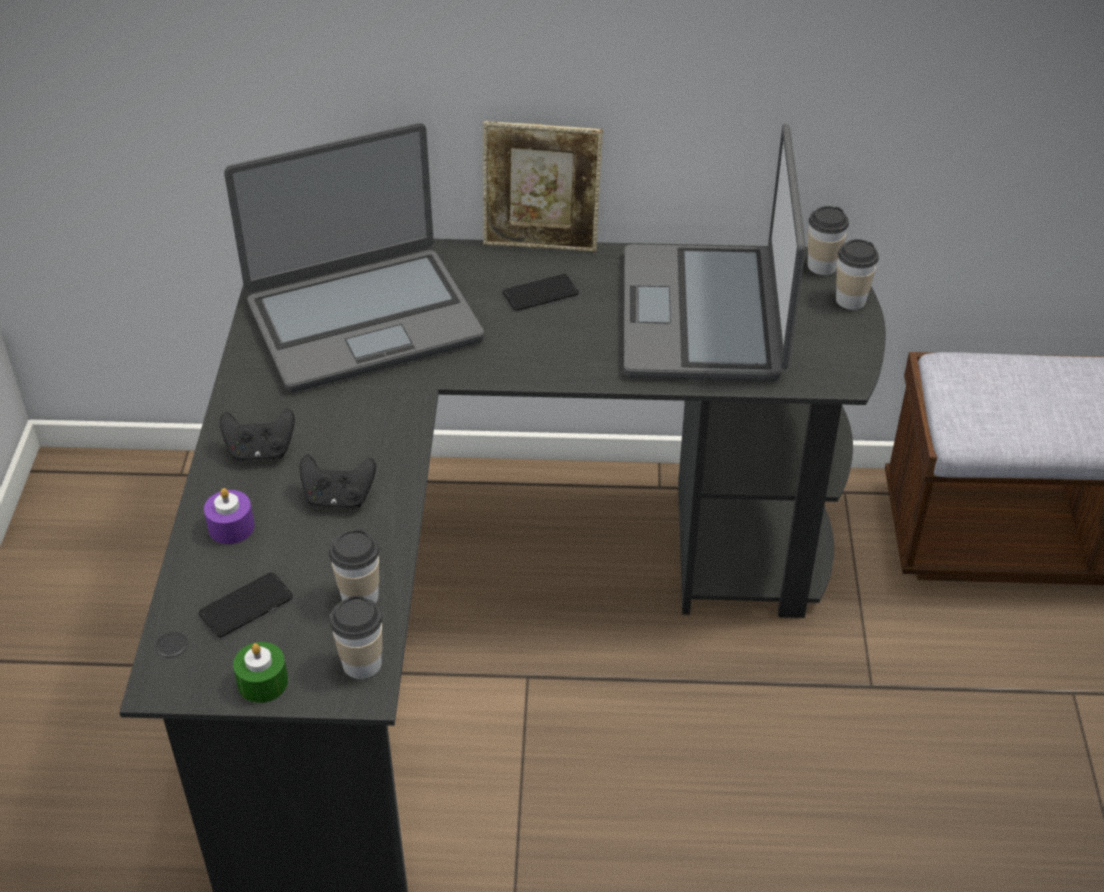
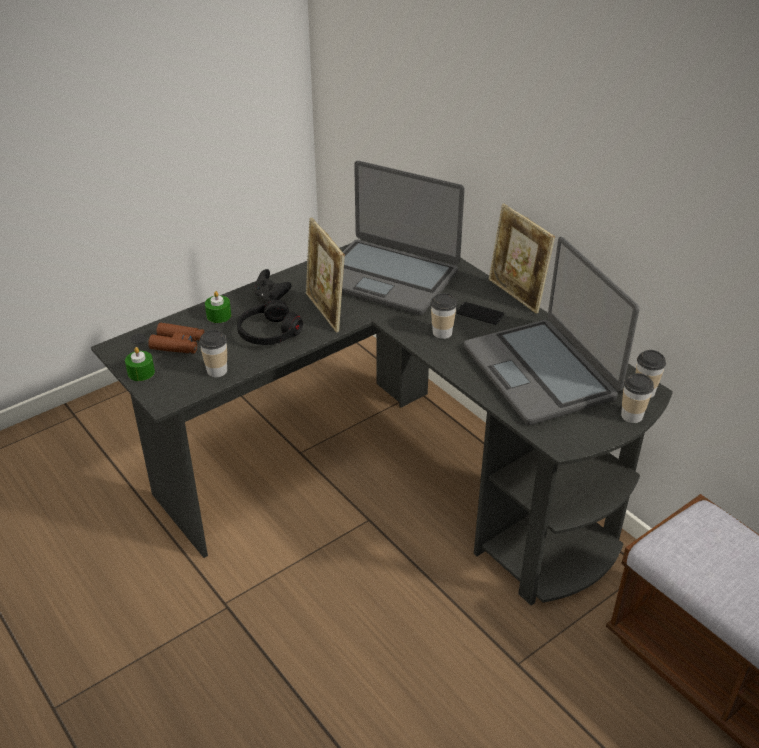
camera: 50 degrees right, 5 degrees down
phone [199,573,293,637] -> brown binoculars [148,323,205,354]
purple candle [204,488,255,544] -> green candle [205,291,231,323]
black game controller [300,454,376,509] -> black headphones [237,300,303,345]
cup [330,596,382,679] -> cup moved to [431,293,457,339]
laptop [624,124,806,381] -> laptop turned 75 degrees counterclockwise [464,237,639,425]
none -> picture frame [306,217,345,332]

